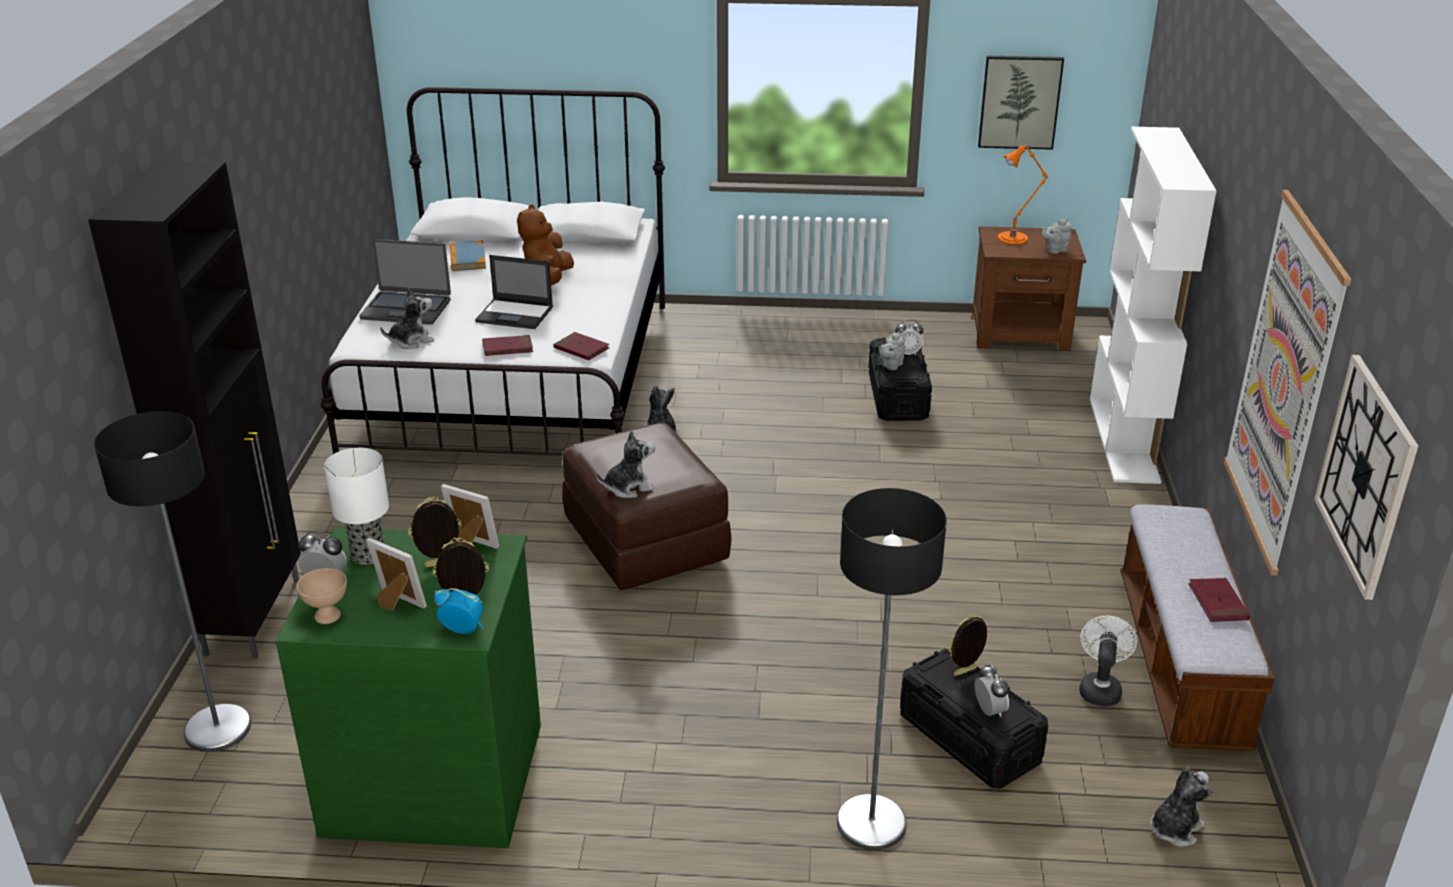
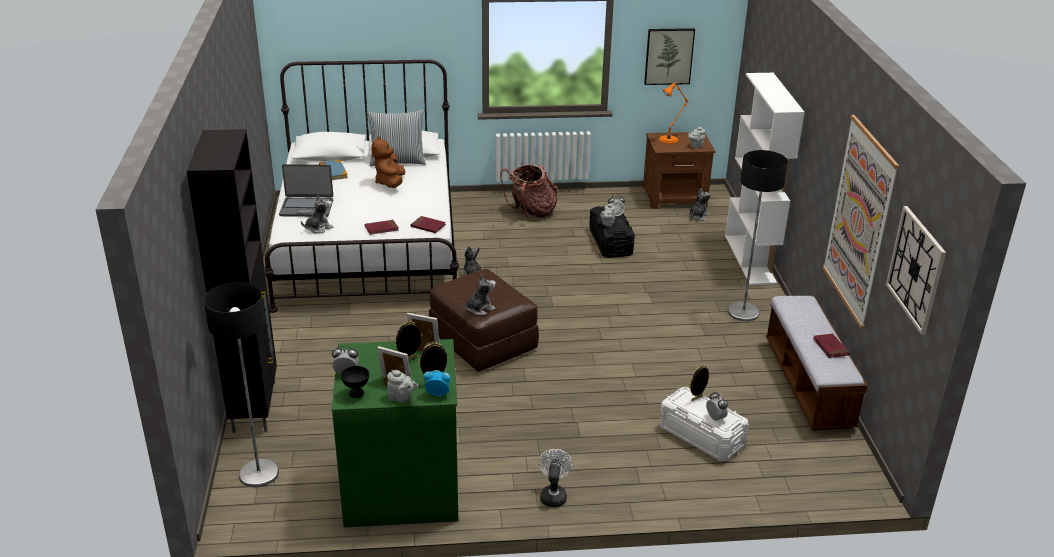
camera: 10 degrees left, 0 degrees up
beige bowl [296,568,347,624] -> black bowl [341,366,369,398]
table lamp [324,448,389,565] -> none
laptop [475,255,553,329] -> none
floor lamp [837,488,947,850] -> floor lamp moved to [728,150,788,321]
black storage box [900,649,1048,789] -> white storage box [660,387,749,461]
white fan [1079,616,1137,706] -> white fan moved to [538,449,573,507]
plush toy [1149,766,1213,847] -> plush toy moved to [688,188,711,221]
none -> pillow [368,110,426,166]
none -> grey teapot [387,369,418,403]
none -> backpack [500,163,558,217]

